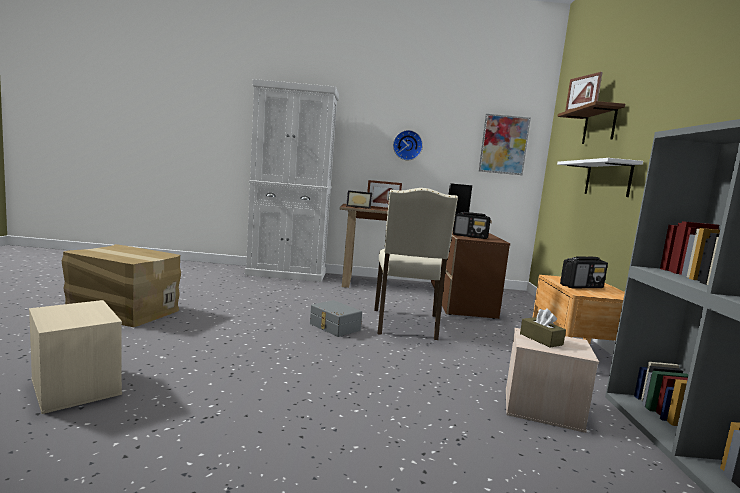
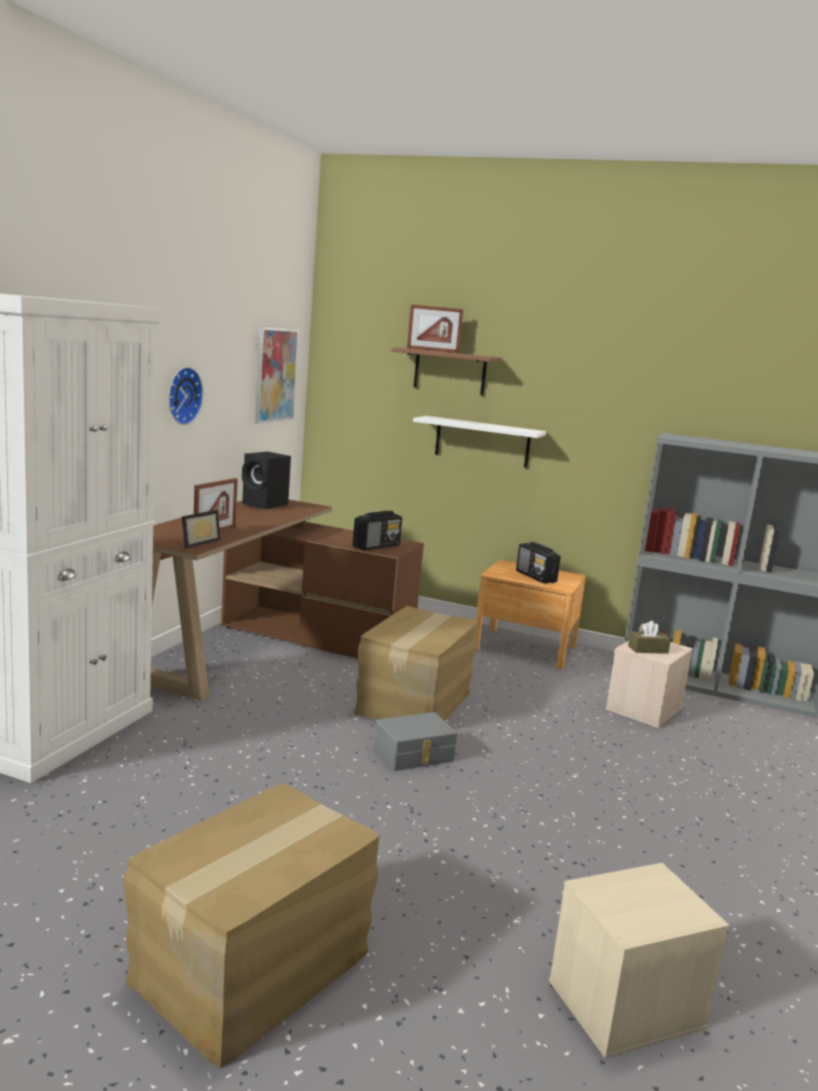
camera: 70 degrees left, 5 degrees up
beige chair [374,188,458,340] -> cardboard box [354,606,478,721]
radio [560,256,608,288] -> radio turned 150 degrees clockwise [516,542,561,584]

